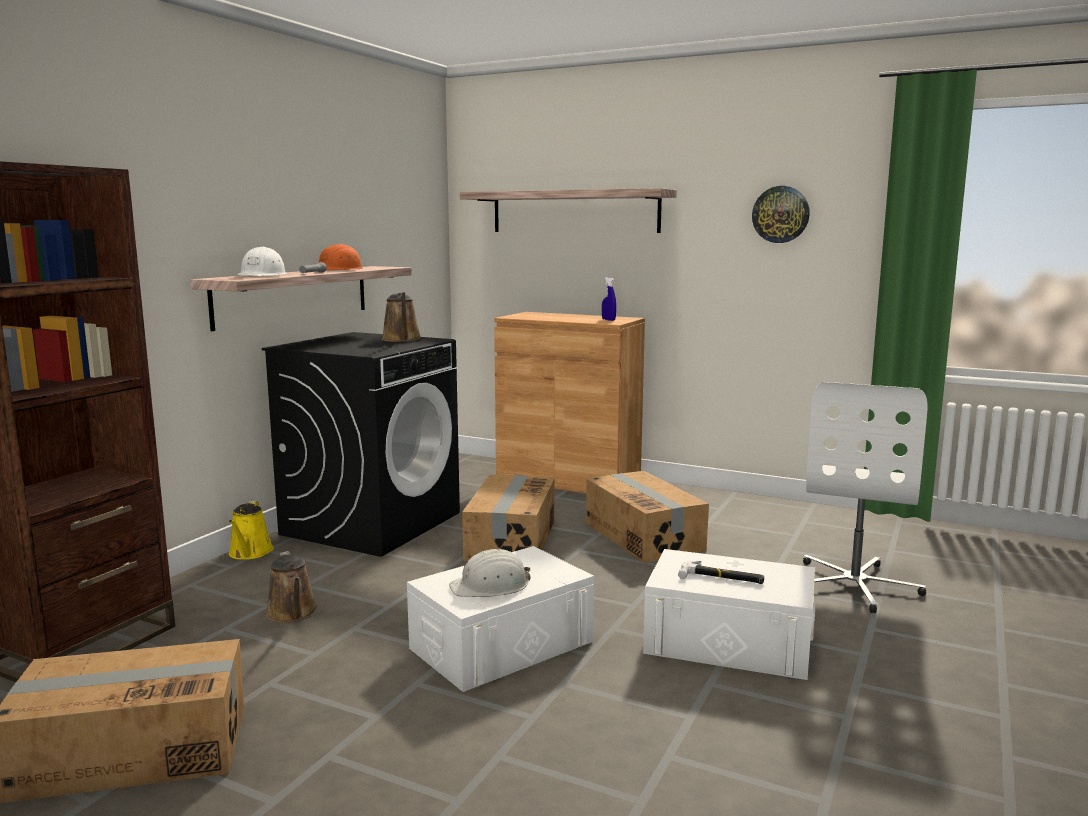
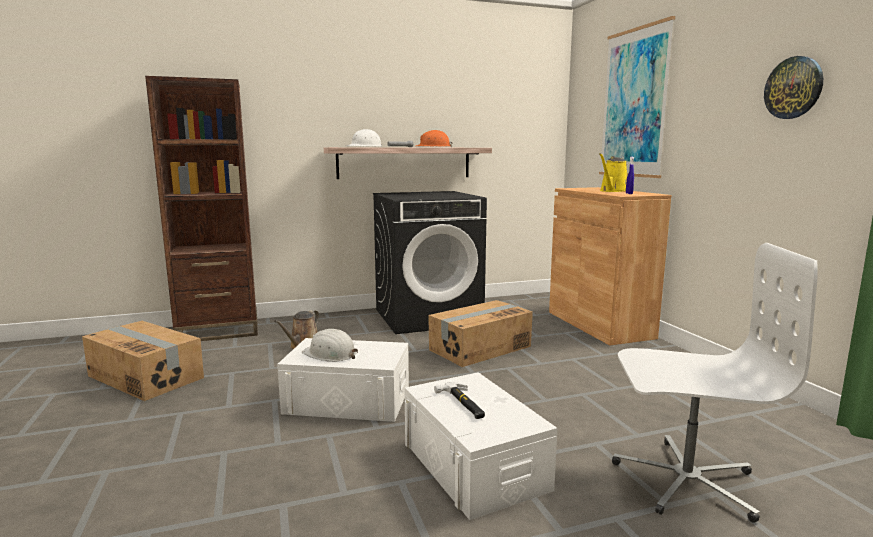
camera: 45 degrees right, 0 degrees up
yellow watering can [229,501,274,560] -> yellow watering can moved to [599,153,628,192]
brown watering can [382,292,422,342] -> none
shelf [460,188,677,233] -> picture [599,16,675,178]
cardboard box [586,471,709,563] -> none
white office chair [803,382,928,613] -> white office chair turned 150 degrees counterclockwise [612,243,818,523]

